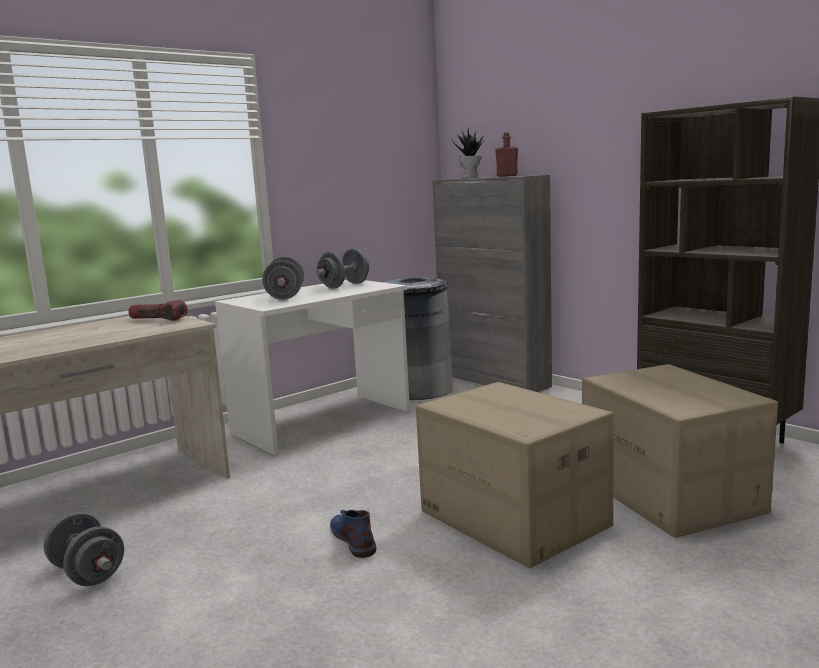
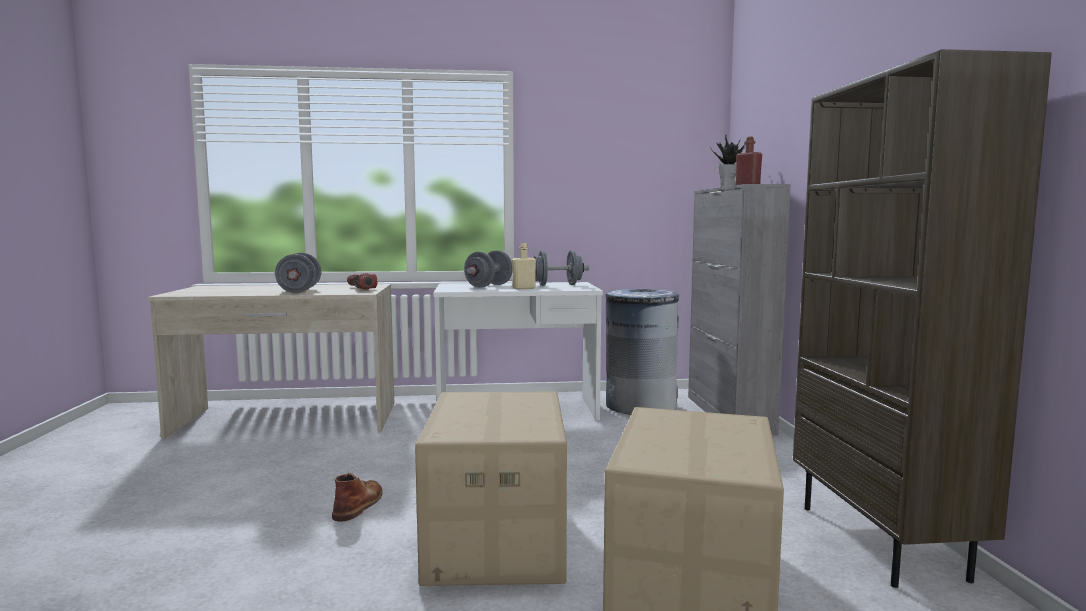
camera: 35 degrees right, 5 degrees down
grey dumbbell [44,512,124,586] -> grey dumbbell moved to [275,252,322,293]
blue boot [330,510,377,558] -> brown boot [332,473,382,521]
none -> beige bottle [512,243,536,289]

